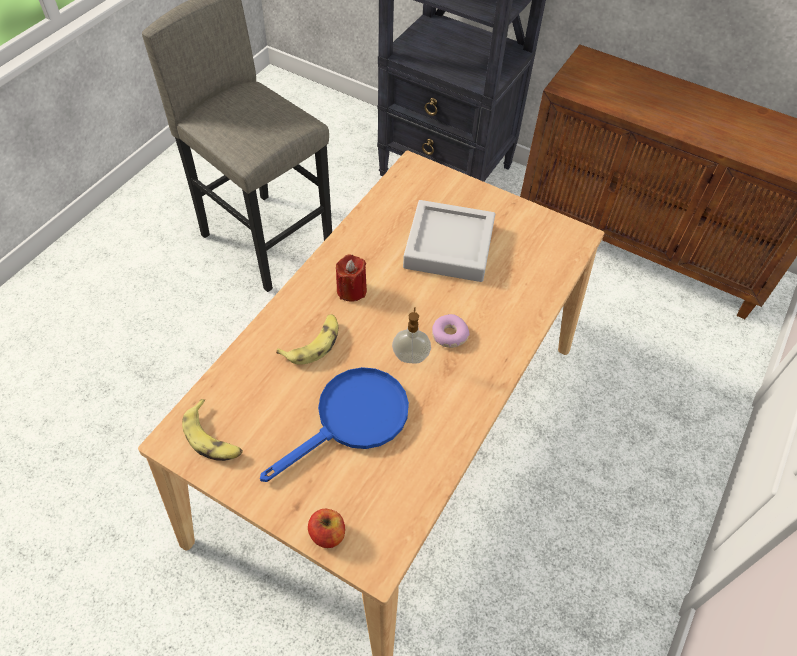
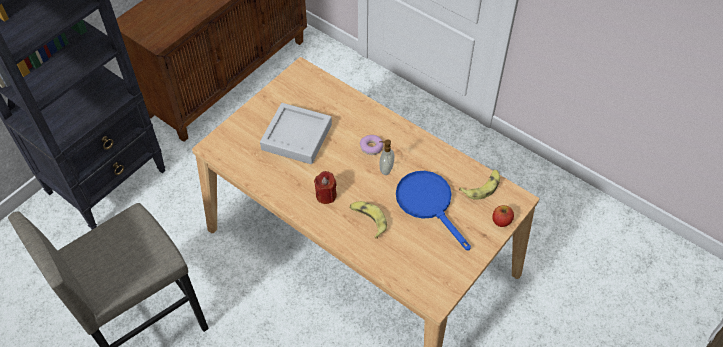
camera: 80 degrees left, 0 degrees up
banana [182,399,243,461] -> banana moved to [459,170,500,200]

